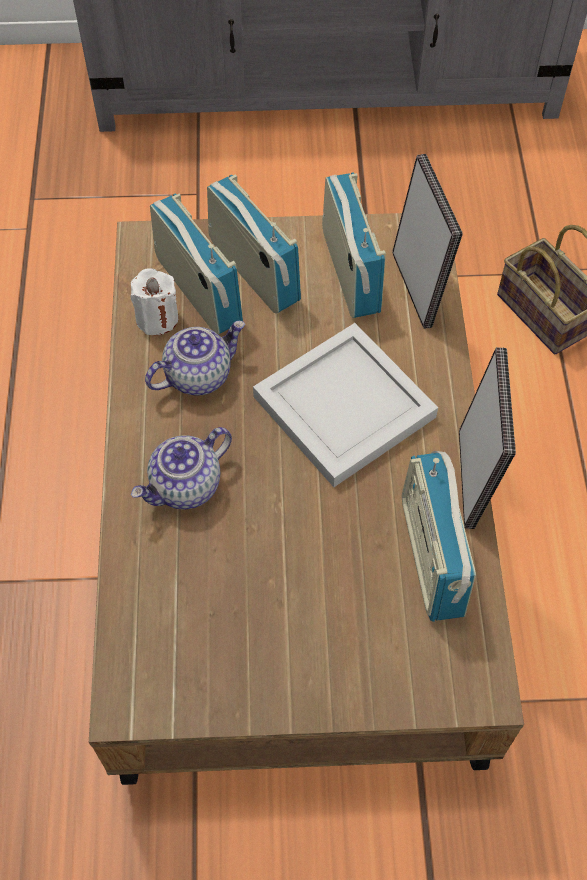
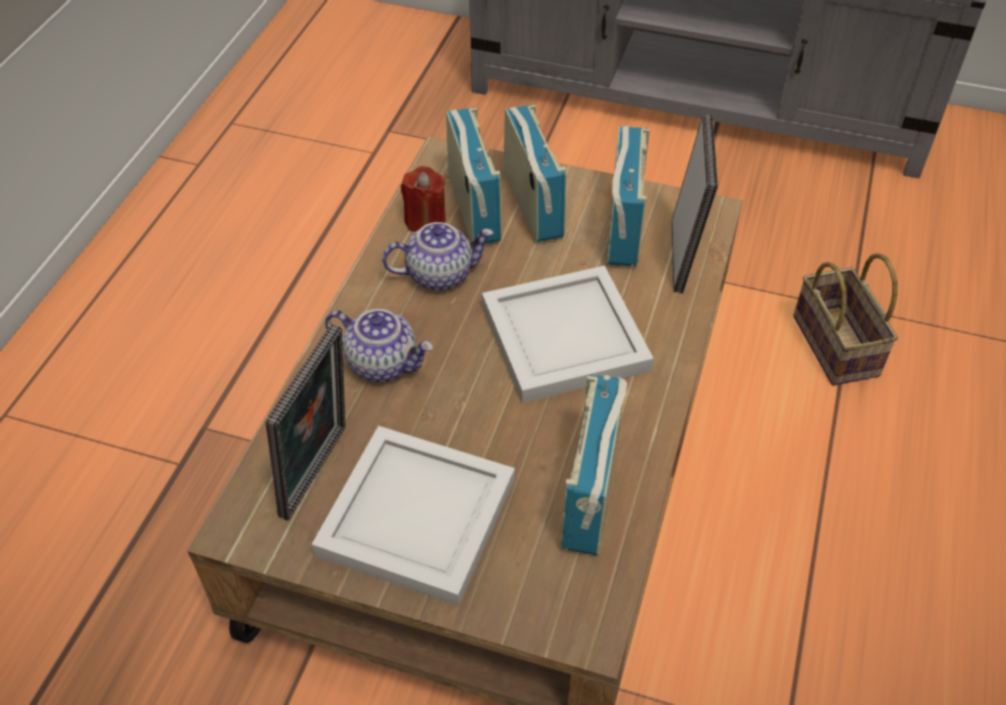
camera: 20 degrees right, 10 degrees down
white candle [131,268,178,335] -> red candle [401,166,446,232]
teapot [131,427,232,510] -> teapot turned 135 degrees counterclockwise [325,309,434,382]
picture frame [459,347,516,529] -> picture frame moved to [265,324,346,520]
none -> white tray [312,426,515,606]

